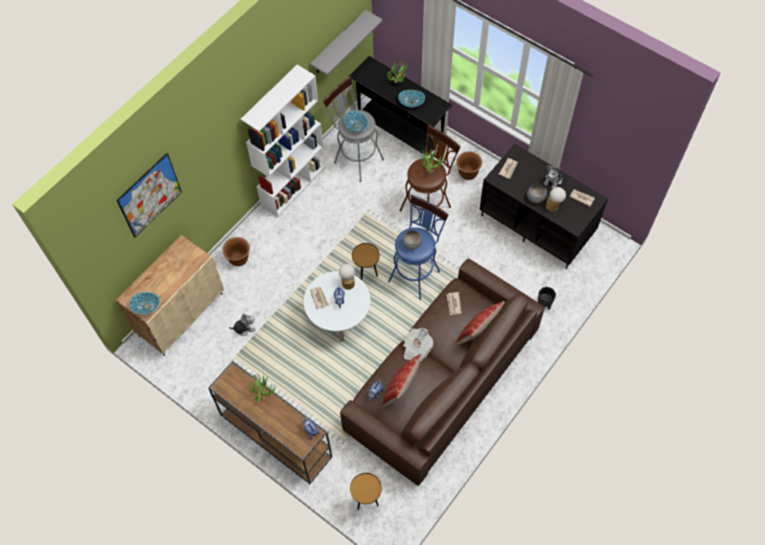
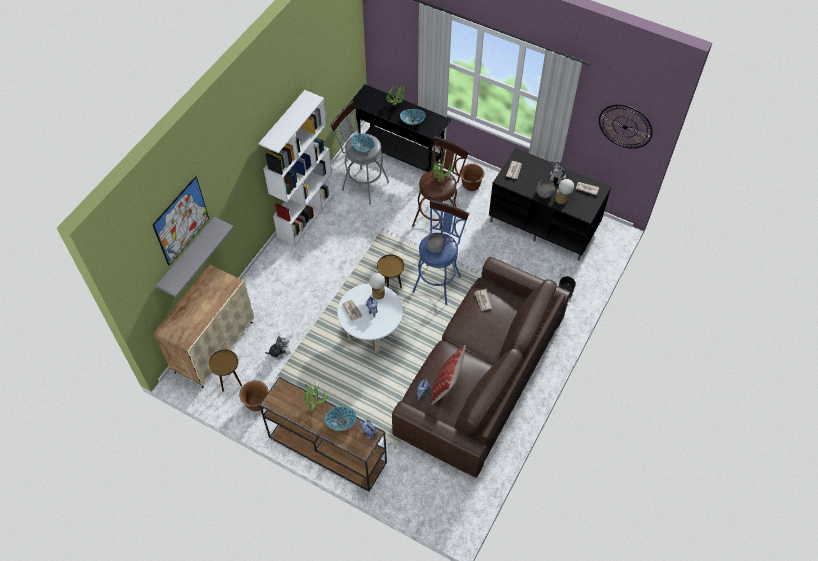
camera: 10 degrees left, 5 degrees down
bowl [129,292,160,314] -> bowl moved to [325,407,356,431]
brown planter [222,237,250,266] -> brown planter moved to [239,380,269,411]
grey shelf [310,10,383,76] -> grey shelf moved to [156,217,234,297]
brown side table [350,473,382,510] -> brown side table moved to [209,350,242,391]
newspaper [403,328,433,362] -> none
pillow [455,301,505,345] -> none
none -> wall clock [599,105,653,149]

